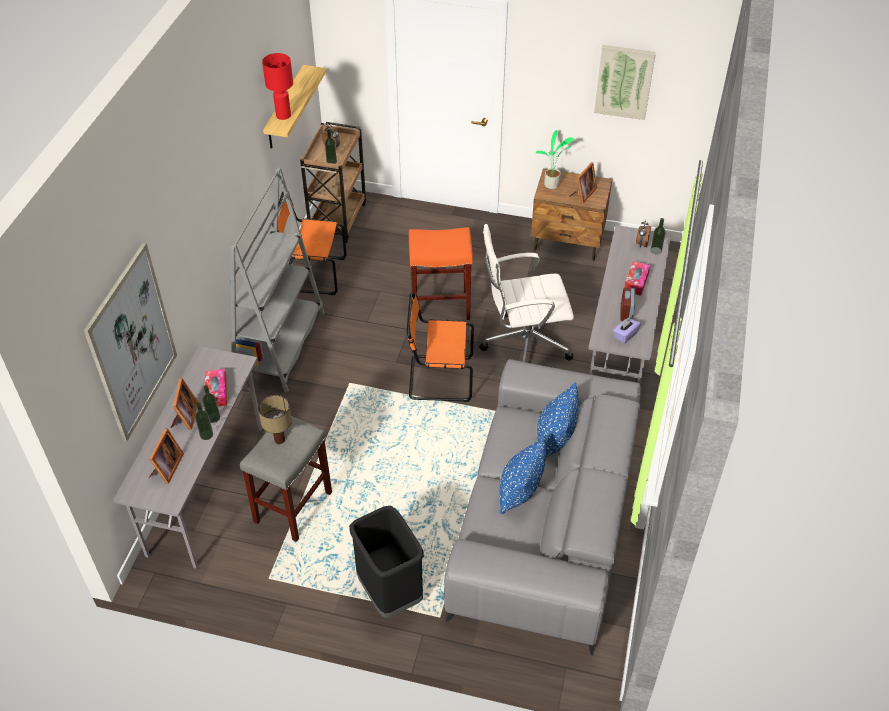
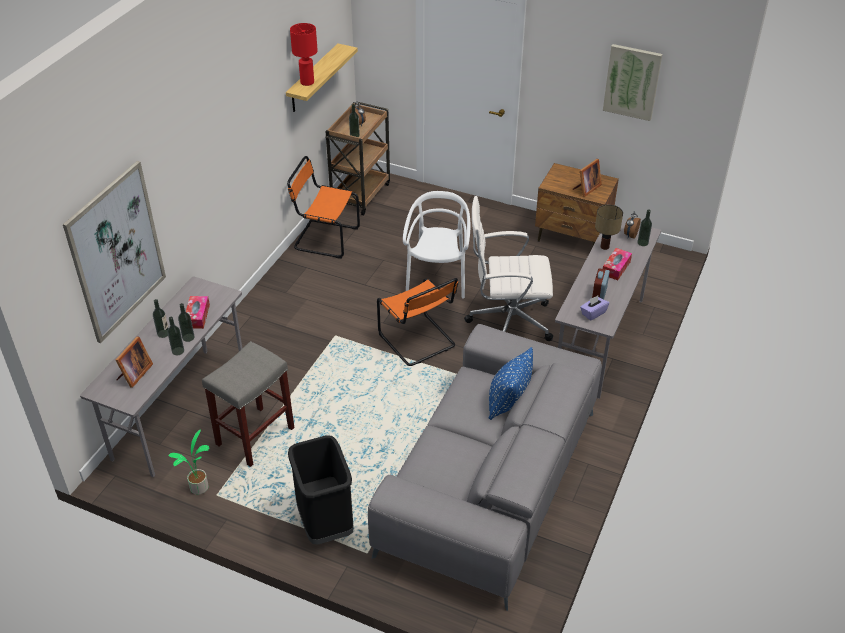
camera: 10 degrees right, 5 degrees down
picture frame [171,378,198,430] -> bottle [153,299,169,338]
grey bookcase [230,167,325,392] -> none
table lamp [258,395,292,444] -> table lamp moved to [595,204,623,250]
orange chair [407,292,474,402] -> orange chair turned 135 degrees counterclockwise [377,278,458,366]
orange stool [409,227,473,322] -> white chair [403,191,470,299]
blue pillow [499,437,546,514] -> none
potted plant [535,130,574,189] -> potted plant moved to [168,429,210,495]

